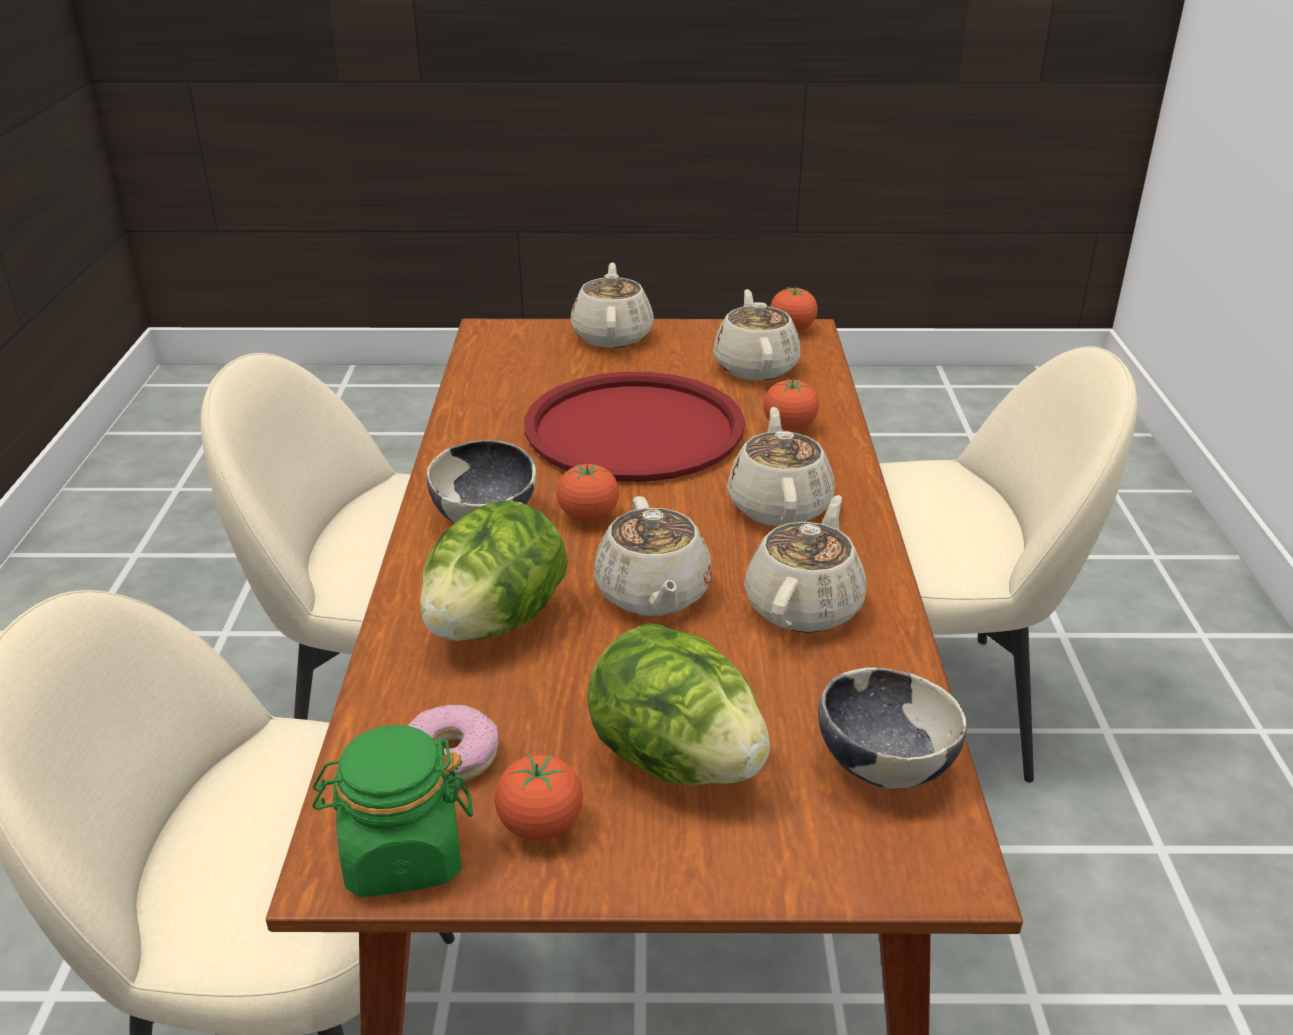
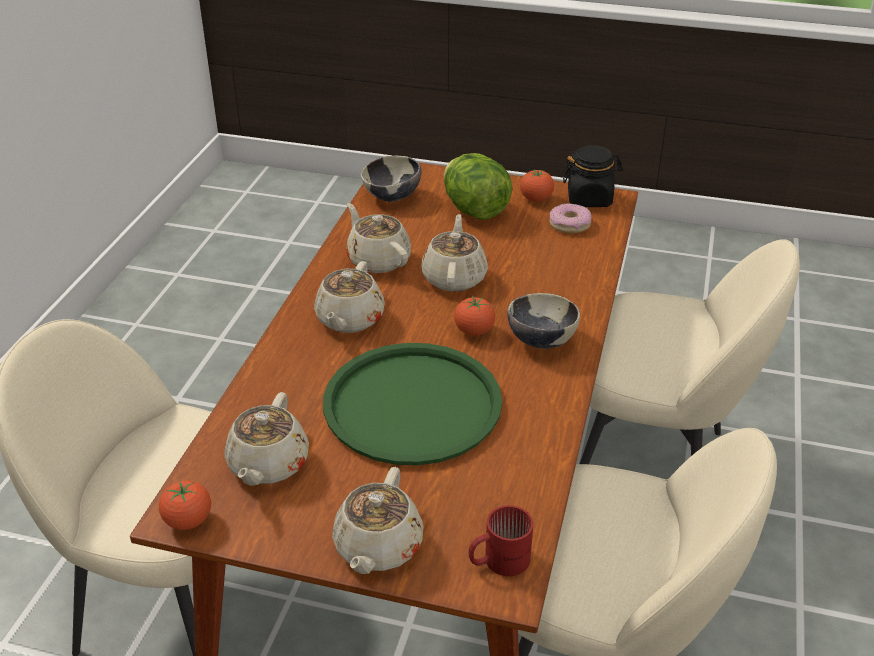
camera: 165 degrees left, 5 degrees up
green jar [312,725,473,897] -> black jar [563,145,623,207]
lettuce [420,500,568,641] -> none
red tray [524,372,745,482] -> green tray [323,343,502,465]
beige teapot [744,495,866,633] -> beige teapot turned 105 degrees clockwise [346,203,411,273]
tomato [763,378,819,431] -> none
none -> red mug [469,505,533,576]

